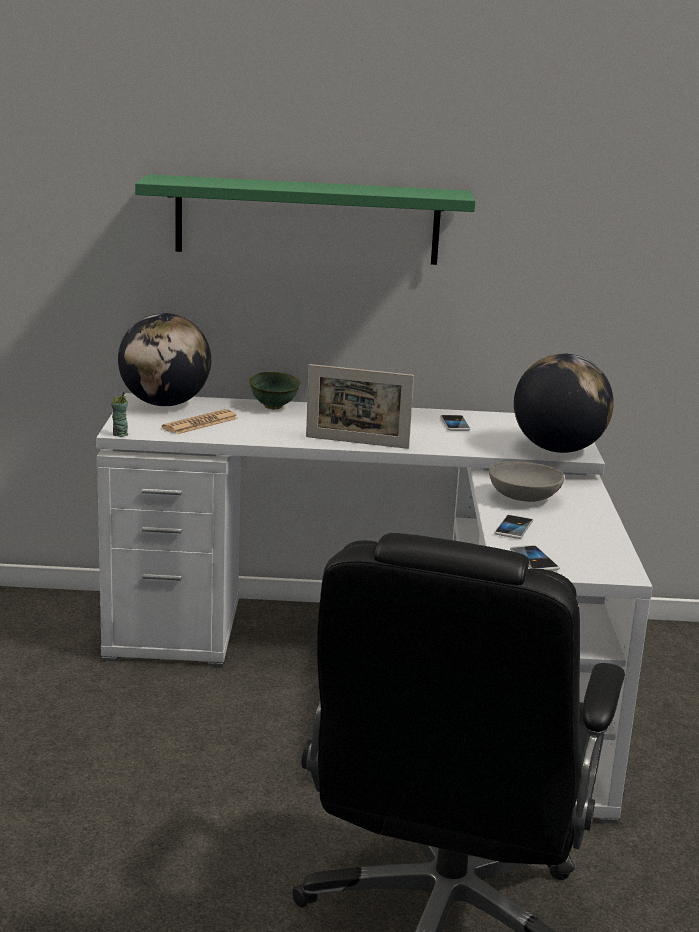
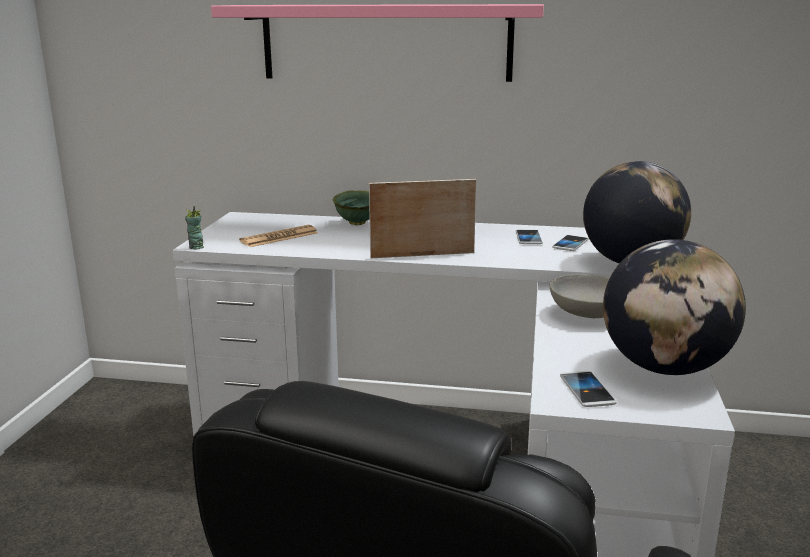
camera: 10 degrees right, 0 degrees up
globe [118,313,211,406] -> globe moved to [603,239,746,375]
green shelf [135,174,475,265] -> pink shelf [211,4,544,82]
picture frame [306,364,414,449] -> picture frame turned 150 degrees clockwise [369,179,476,258]
phone [494,514,533,539] -> phone moved to [552,235,589,251]

